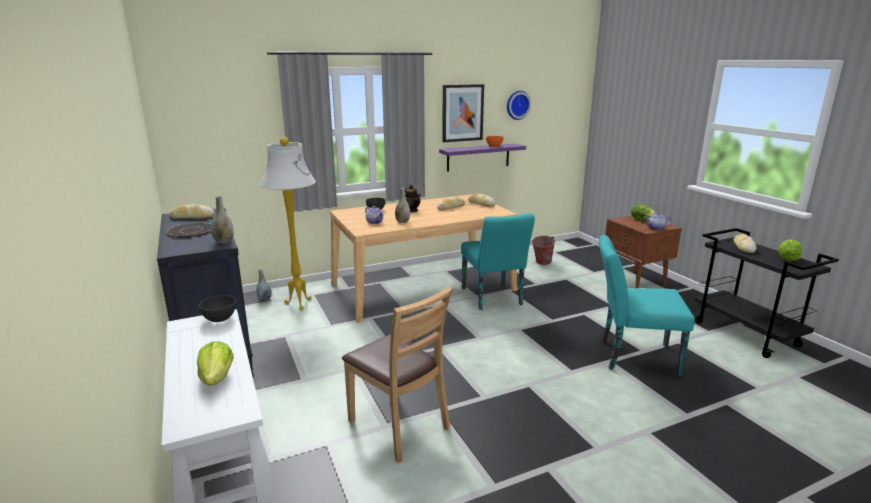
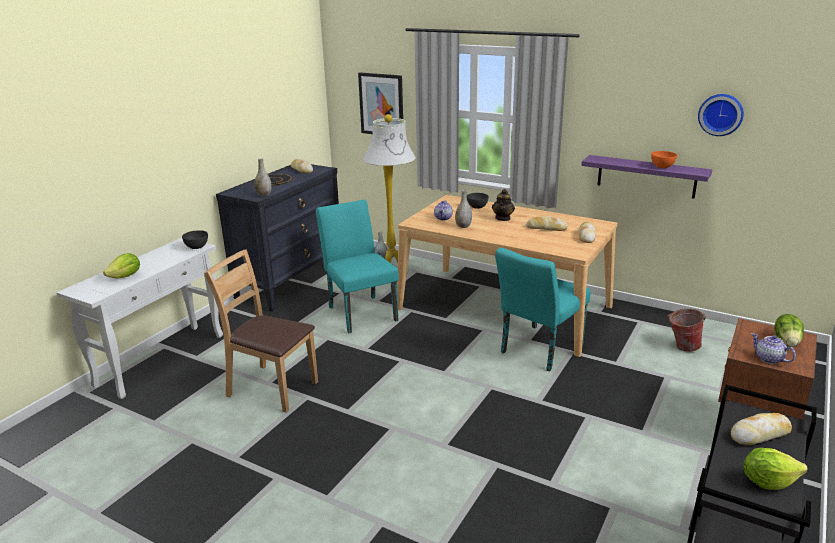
camera: 55 degrees right, 5 degrees up
brown chair [342,286,453,463] -> brown chair turned 105 degrees clockwise [204,250,318,413]
picture [442,84,484,142] -> picture moved to [358,72,403,134]
turquoise chair [599,235,695,376] -> turquoise chair moved to [316,200,399,334]

